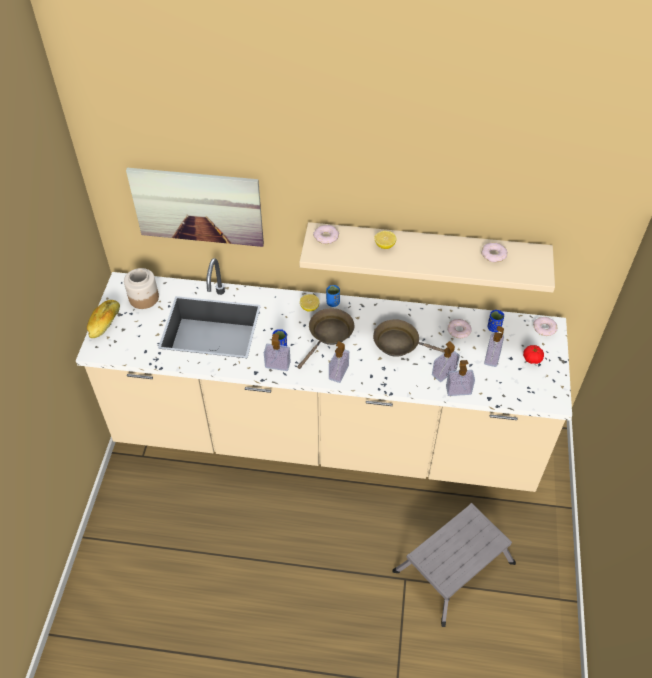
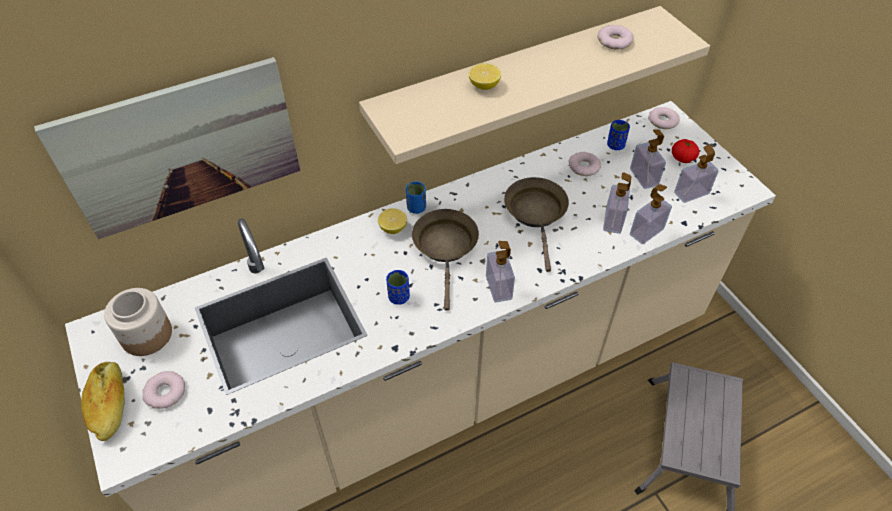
camera: 35 degrees left, 0 degrees up
soap dispenser [264,334,291,371] -> soap dispenser moved to [674,145,719,203]
donut [313,225,339,244] -> donut moved to [142,371,185,409]
brown frying pan [373,319,445,357] -> brown frying pan turned 105 degrees clockwise [504,177,569,272]

